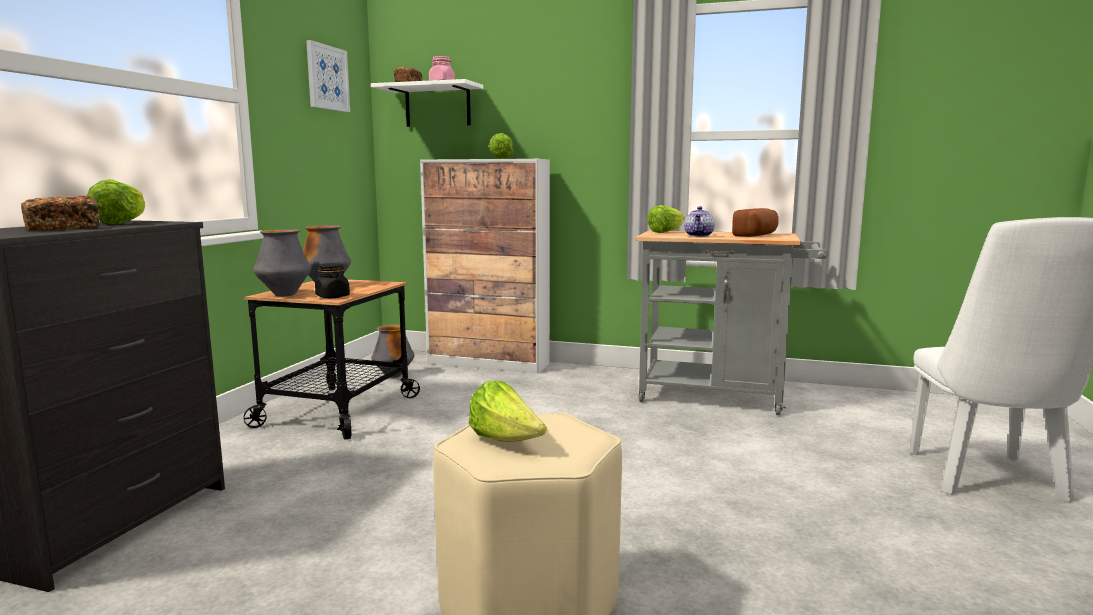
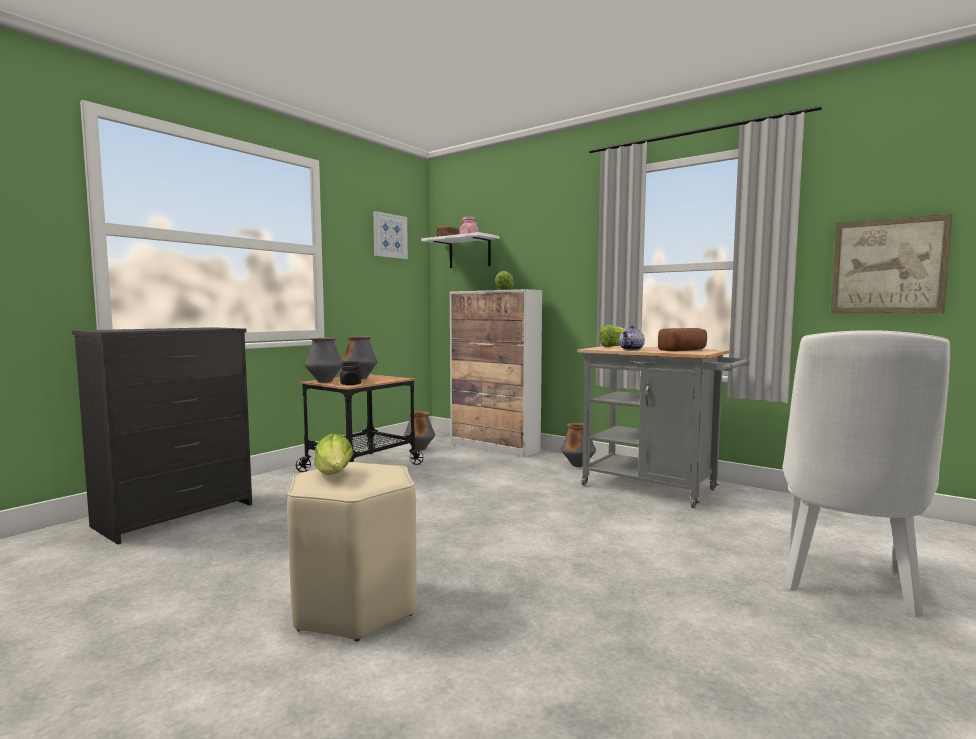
camera: 20 degrees right, 5 degrees down
bread [21,196,100,231] -> none
lettuce [87,179,145,224] -> none
none -> vase [561,423,596,467]
none -> picture [831,214,953,313]

